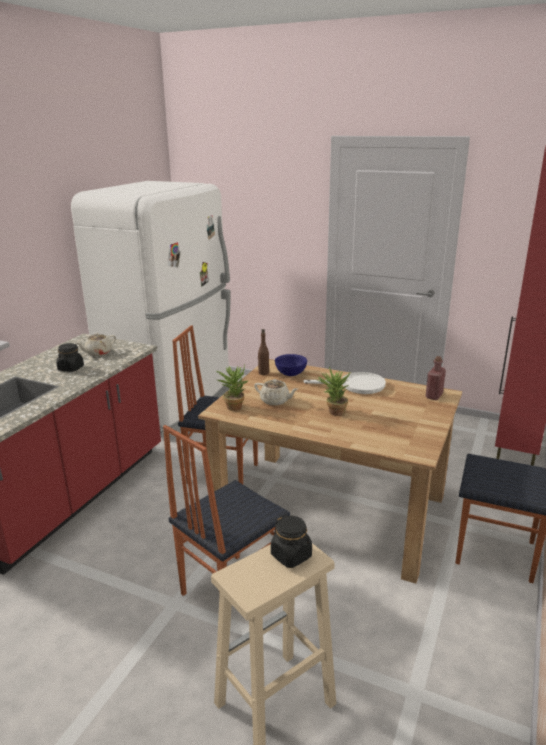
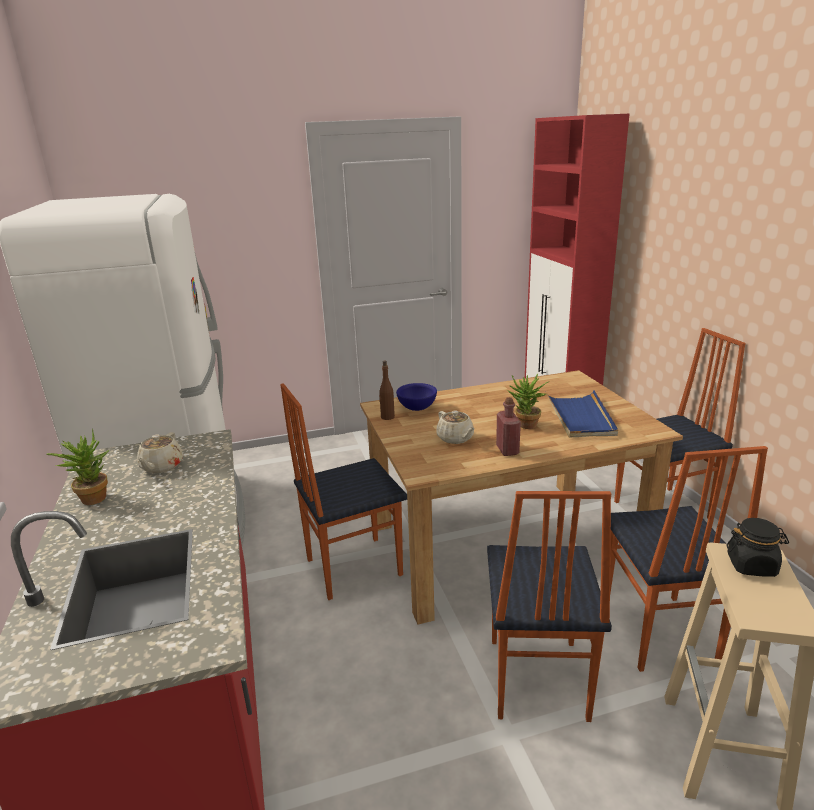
camera: 40 degrees left, 0 degrees up
black jar [56,343,84,372] -> none
potted plant [216,365,249,411] -> potted plant moved to [46,429,109,505]
beige teapot [254,379,298,406] -> beige teapot turned 75 degrees clockwise [436,410,475,444]
white frying pan [304,372,386,394] -> none
red bottle [425,356,446,400] -> red bottle moved to [496,397,521,456]
none -> blue tray [546,390,618,437]
none -> chair [610,446,768,672]

